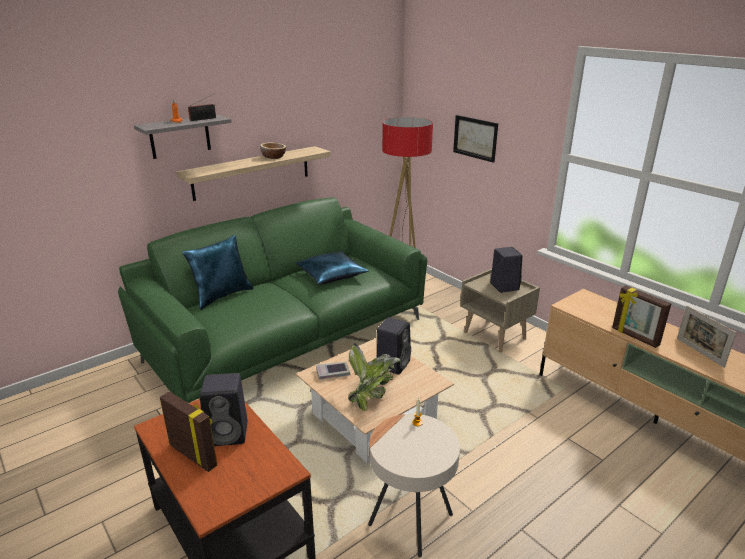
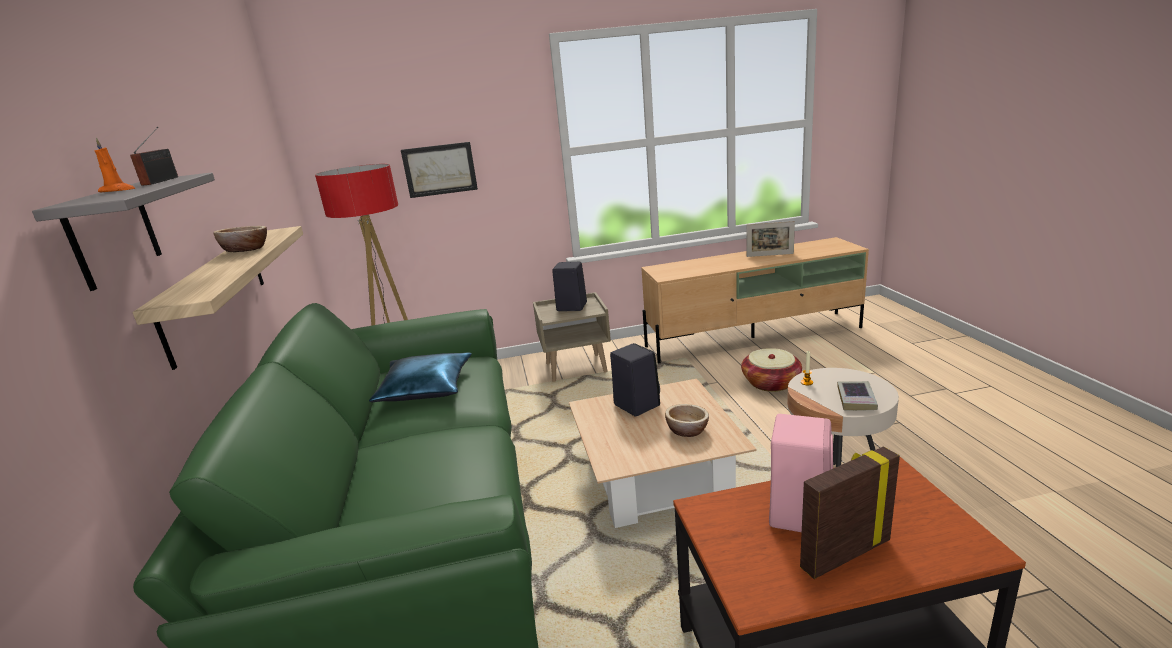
camera: 60 degrees left, 5 degrees down
blue pillow [182,235,254,310] -> none
black speaker [200,373,248,446] -> pink speaker [769,414,833,532]
book [316,362,350,380] -> book moved to [837,381,878,411]
potted plant [348,343,401,411] -> bowl [665,404,709,437]
picture frame [612,286,671,348] -> none
none -> basket [741,348,802,392]

